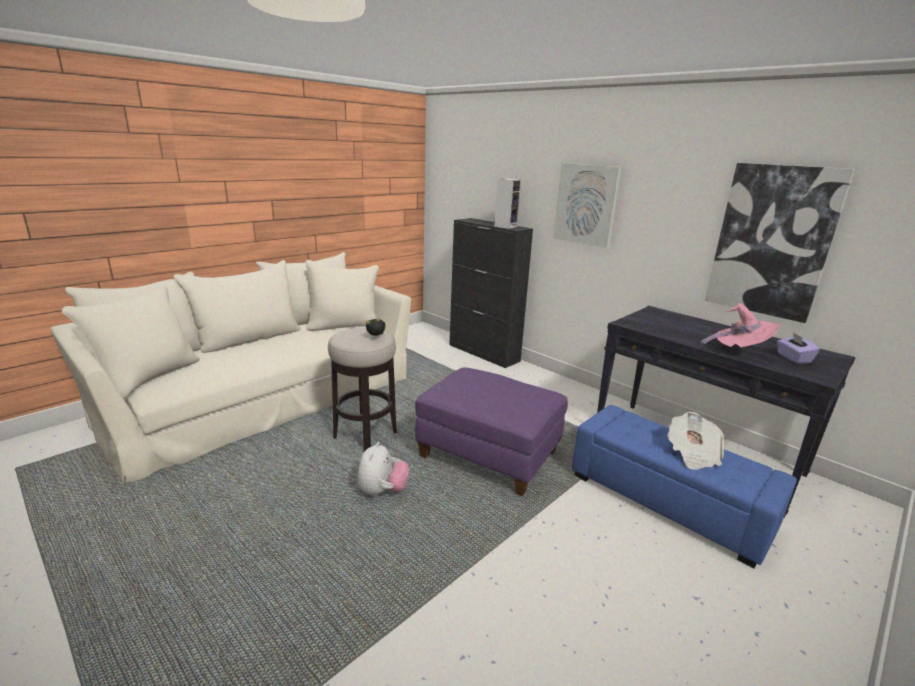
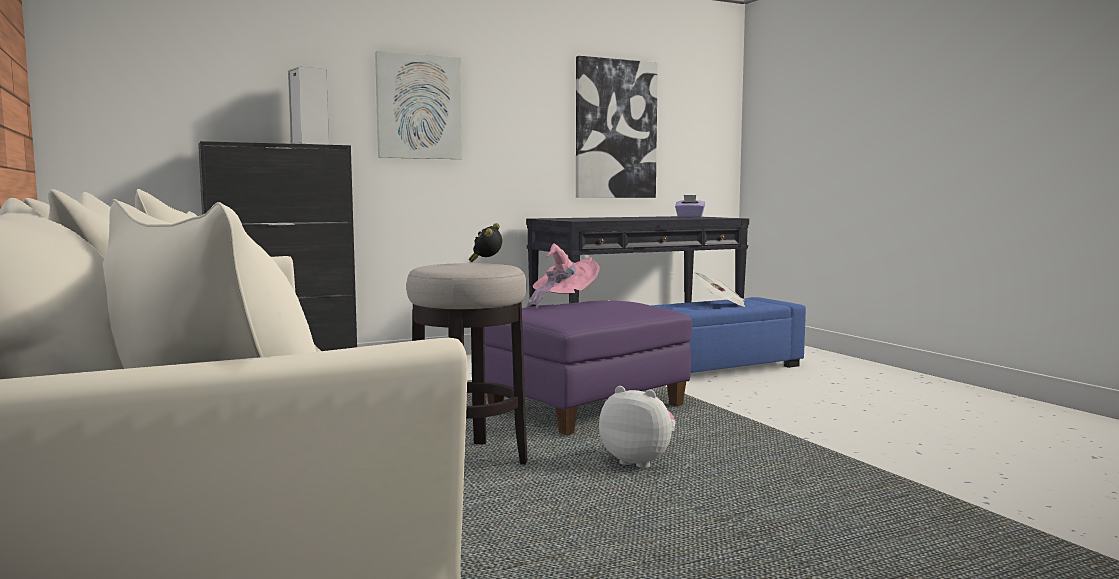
camera: 70 degrees left, 15 degrees down
pink hat [700,303,783,348] -> pink hat moved to [527,243,600,309]

